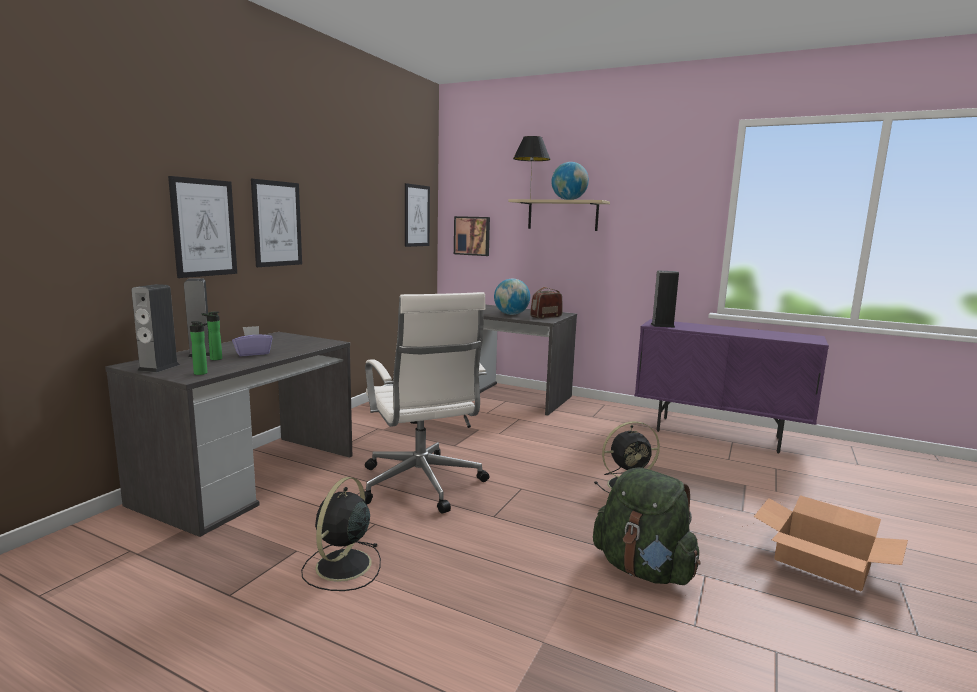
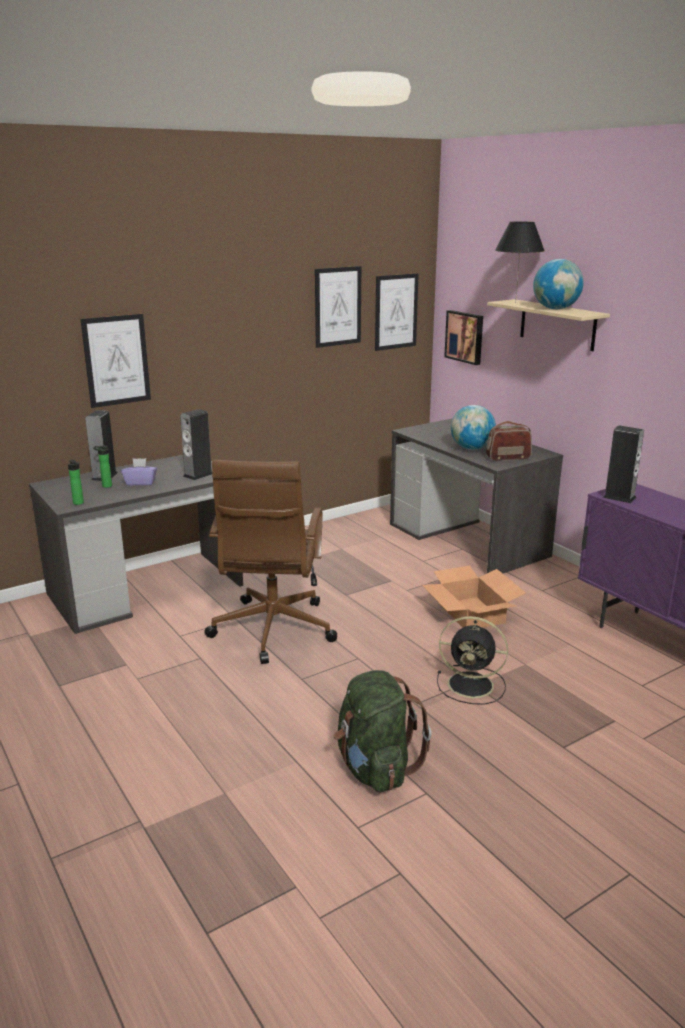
camera: 30 degrees right, 10 degrees up
speaker [131,284,180,373] -> speaker moved to [180,409,212,480]
picture [251,179,302,267] -> picture moved to [315,266,361,348]
black fan [301,477,381,591] -> none
white office chair [364,292,489,514] -> brown office chair [204,460,337,664]
cardboard box [754,495,908,591] -> cardboard box moved to [422,565,526,628]

